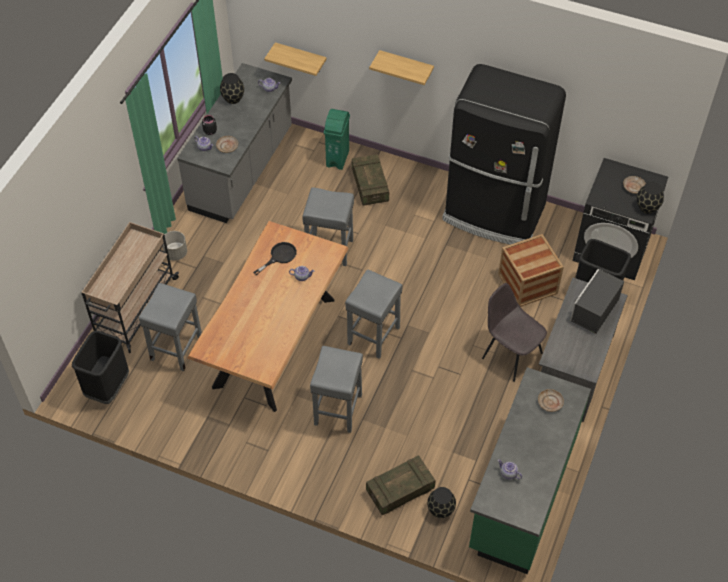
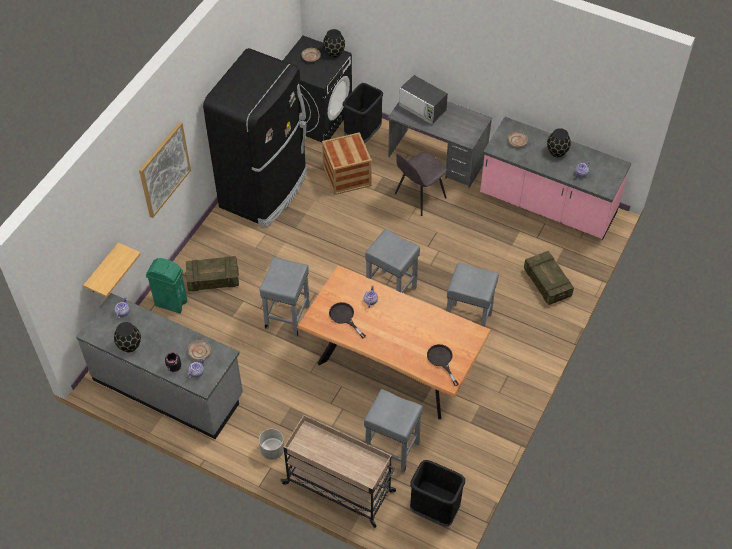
camera: 85 degrees left, 0 degrees up
shelf [369,50,434,85] -> picture [139,122,191,218]
black vase [427,487,456,518] -> black vase moved to [547,128,571,157]
green counter [469,367,591,574] -> pink counter [480,117,631,239]
none -> black frying pan [427,344,459,386]

